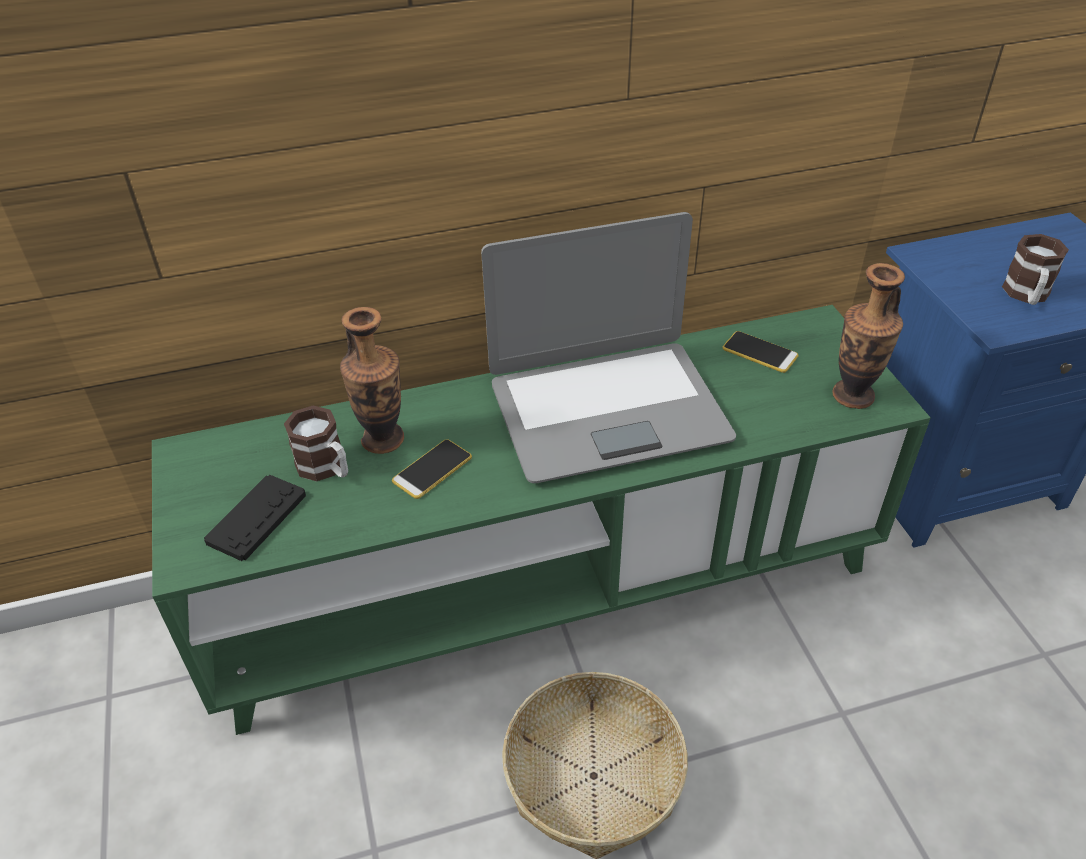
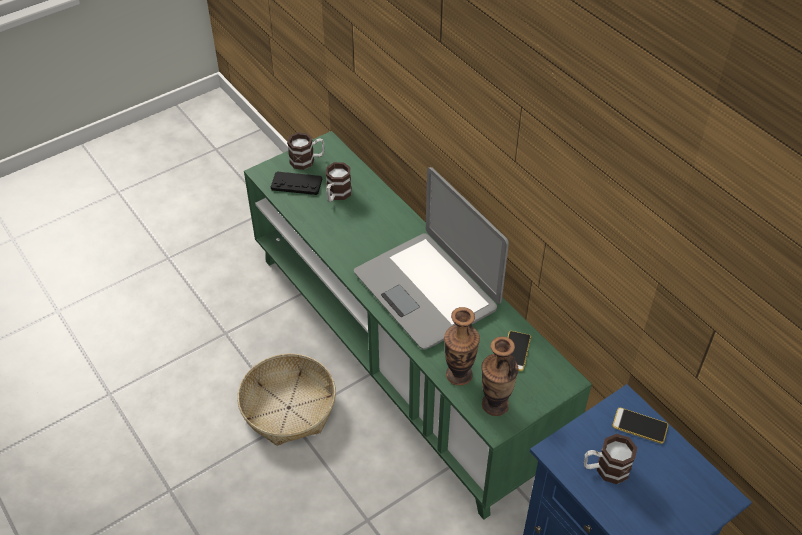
camera: 70 degrees right, 5 degrees up
vase [340,307,404,454] -> vase moved to [444,307,480,386]
phone [392,439,472,499] -> phone moved to [612,408,668,444]
none -> mug [287,132,324,170]

